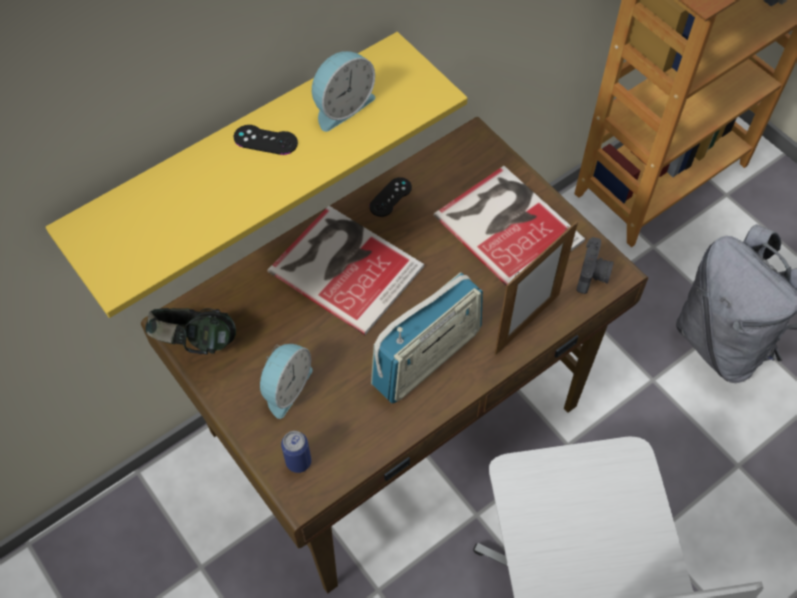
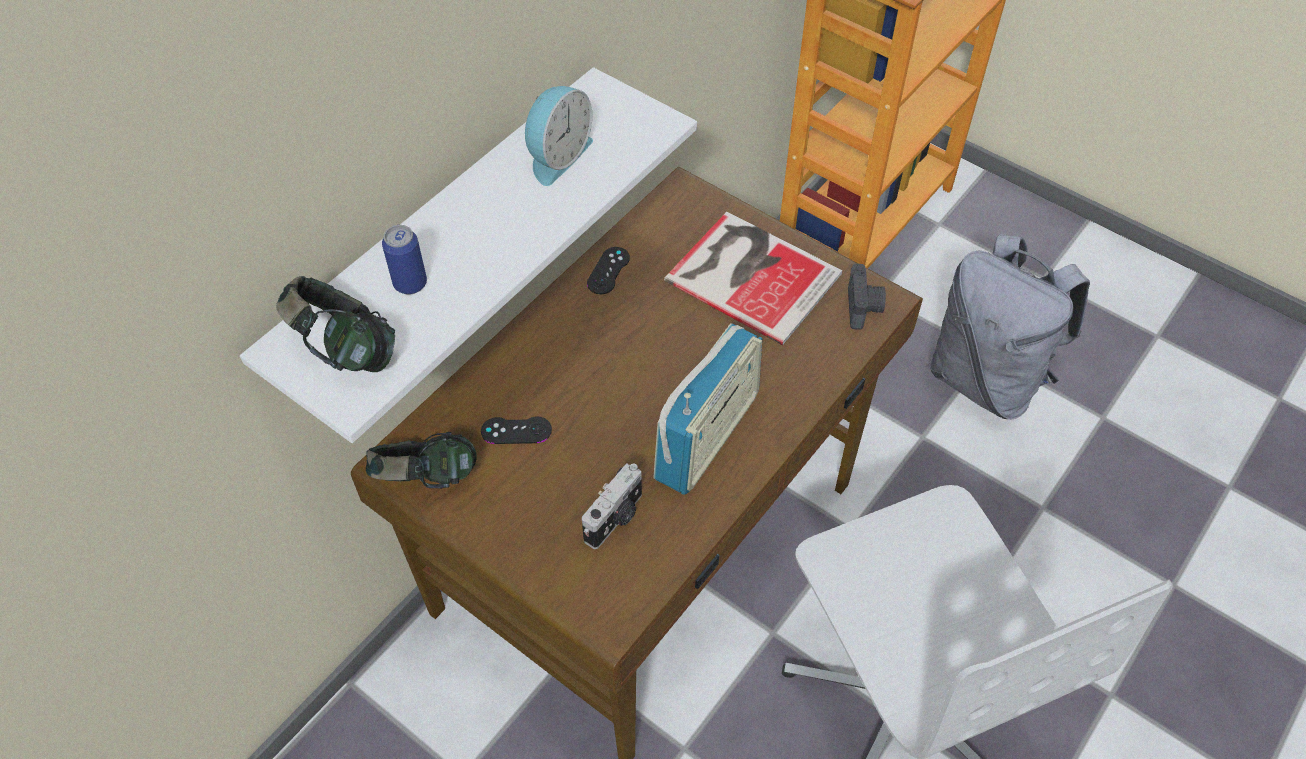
camera: 15 degrees left, 5 degrees down
yellow shelf [46,32,468,318] -> white shelf [240,67,697,443]
black game controller [234,125,298,155] -> black game controller moved to [481,416,552,444]
alarm clock [260,344,313,419] -> none
book [267,206,424,335] -> none
can [281,431,311,473] -> can moved to [382,225,427,295]
picture frame [495,221,578,355] -> none
none -> headphones [276,276,395,372]
none -> camera [582,463,642,549]

